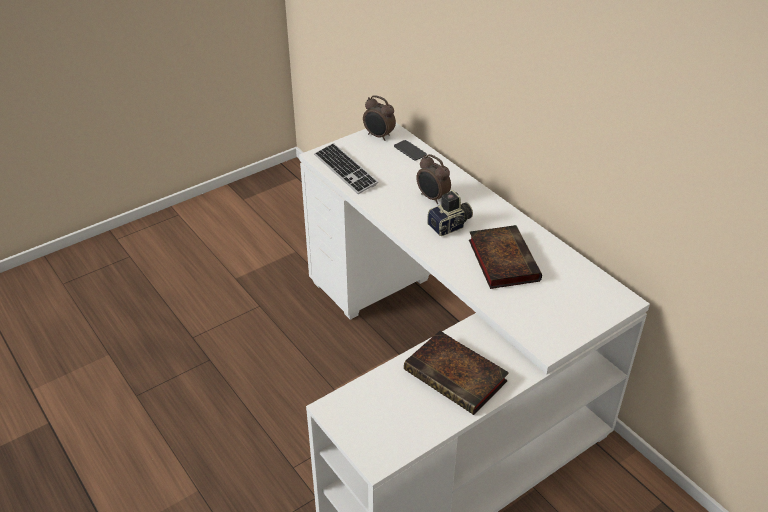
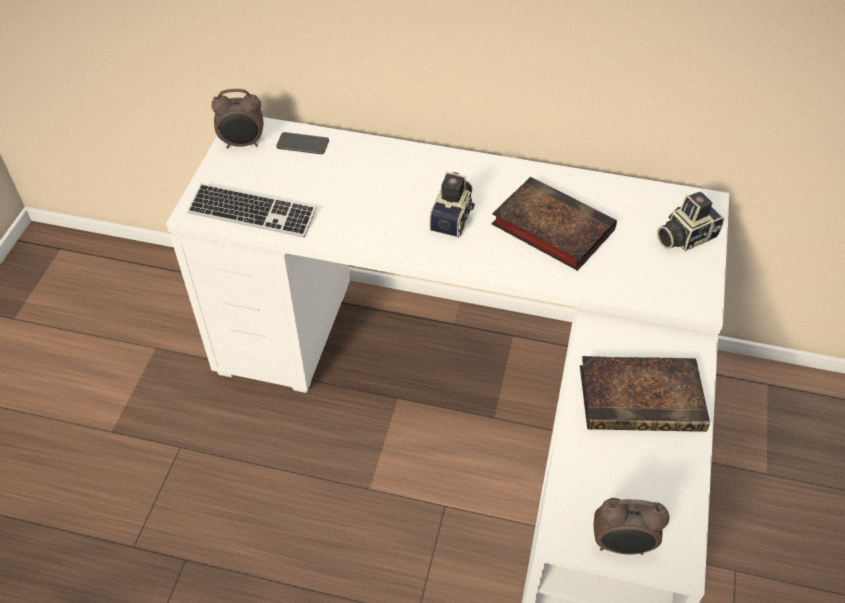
camera: 40 degrees left, 10 degrees up
alarm clock [416,154,451,204] -> alarm clock moved to [594,498,669,555]
none -> camera [657,192,724,251]

